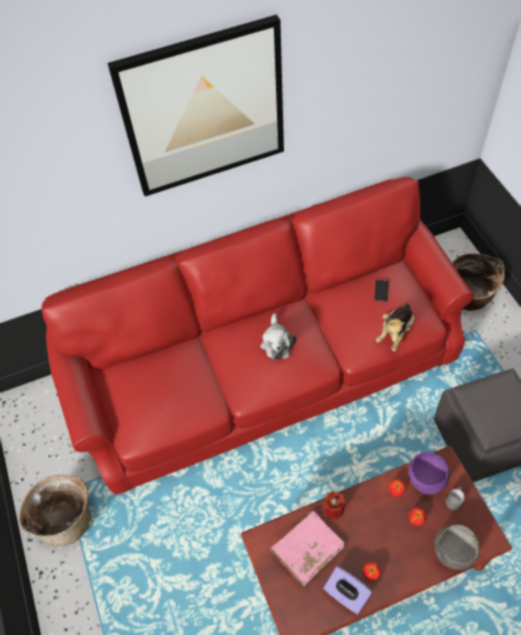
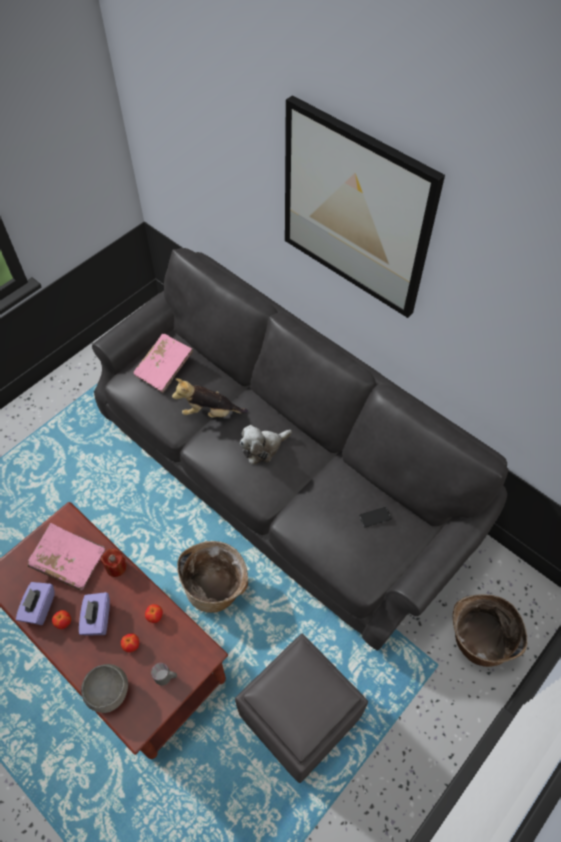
camera: 60 degrees right, 0 degrees up
basket [19,475,89,546] -> basket moved to [177,541,248,613]
red sofa [42,177,473,495] -> black sofa [92,248,508,650]
plush toy [376,303,415,351] -> plush toy moved to [172,378,248,418]
purple bowl [409,452,450,494] -> none
none -> purple tissue box [79,592,110,635]
none -> pink book [133,334,193,393]

